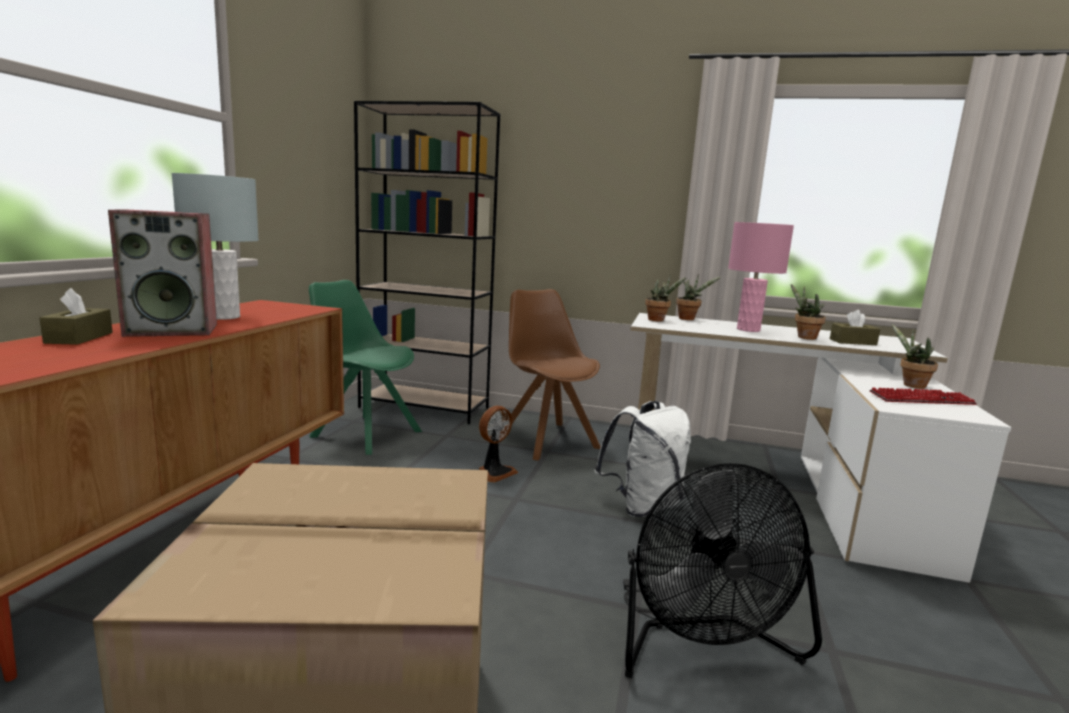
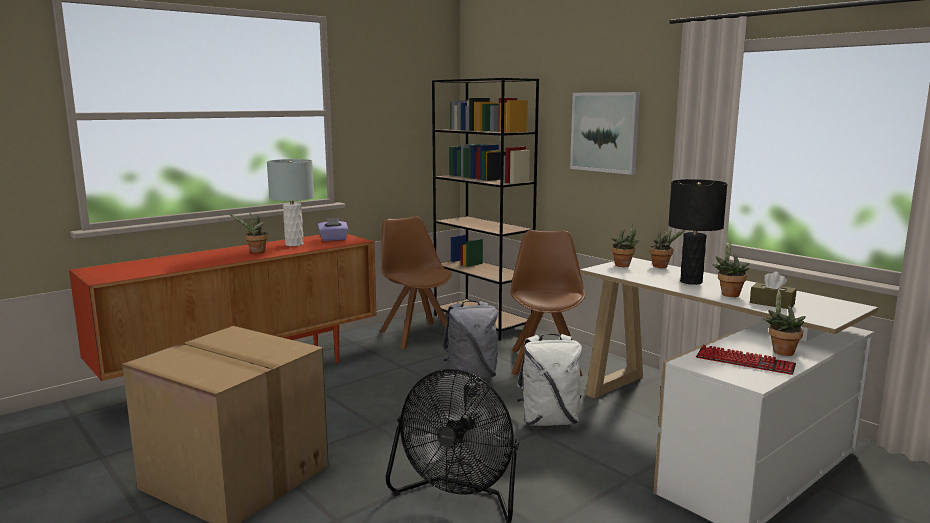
camera: 35 degrees right, 0 degrees up
brown tissue box [40,288,113,345] -> none
speaker [108,209,217,337] -> potted plant [228,213,268,253]
green chair [309,280,422,455] -> brown chair [379,216,452,349]
fan [479,406,518,483] -> grey backpack [442,300,498,380]
pink table lamp [728,222,794,332] -> black table lamp [668,179,728,285]
none -> purple tissue box [318,218,348,241]
none -> picture [570,92,640,175]

